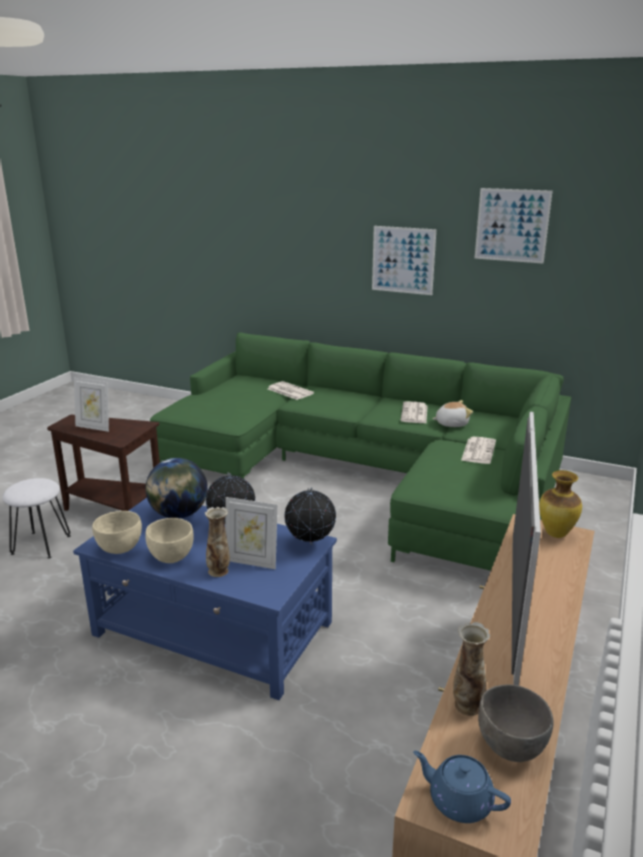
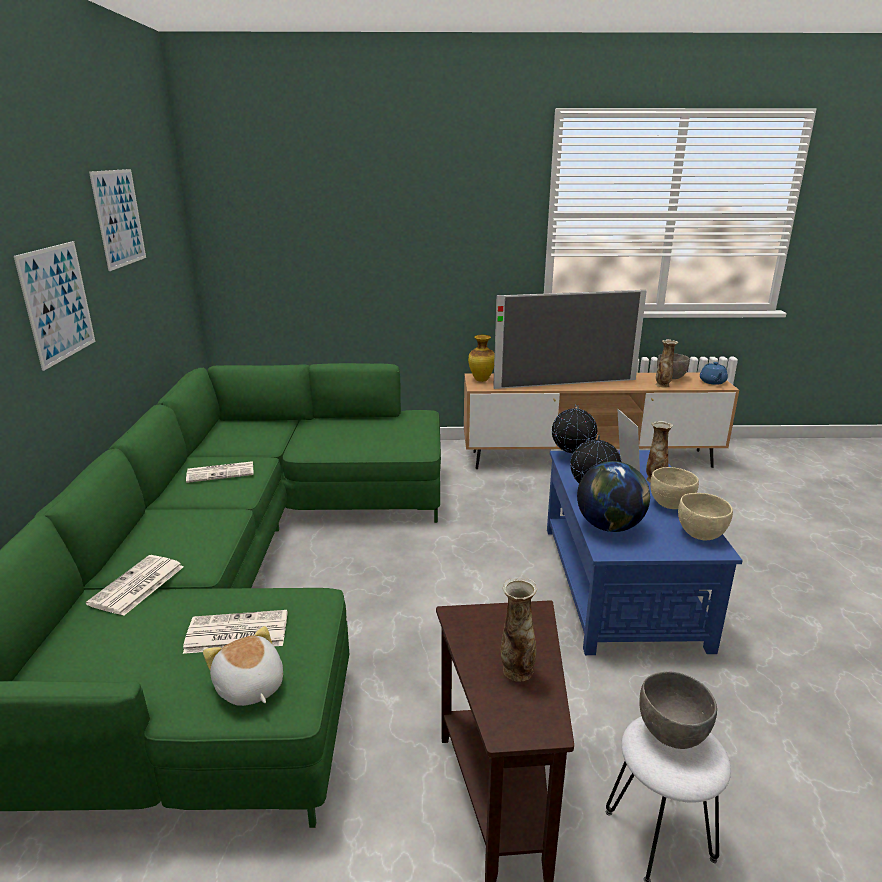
camera: 115 degrees left, 0 degrees up
picture frame [74,378,109,432] -> vase [501,577,538,682]
plush toy [432,400,473,427] -> plush toy moved to [203,626,283,706]
newspaper [461,437,496,464] -> newspaper moved to [183,610,287,654]
none -> grey bowl [640,672,717,749]

